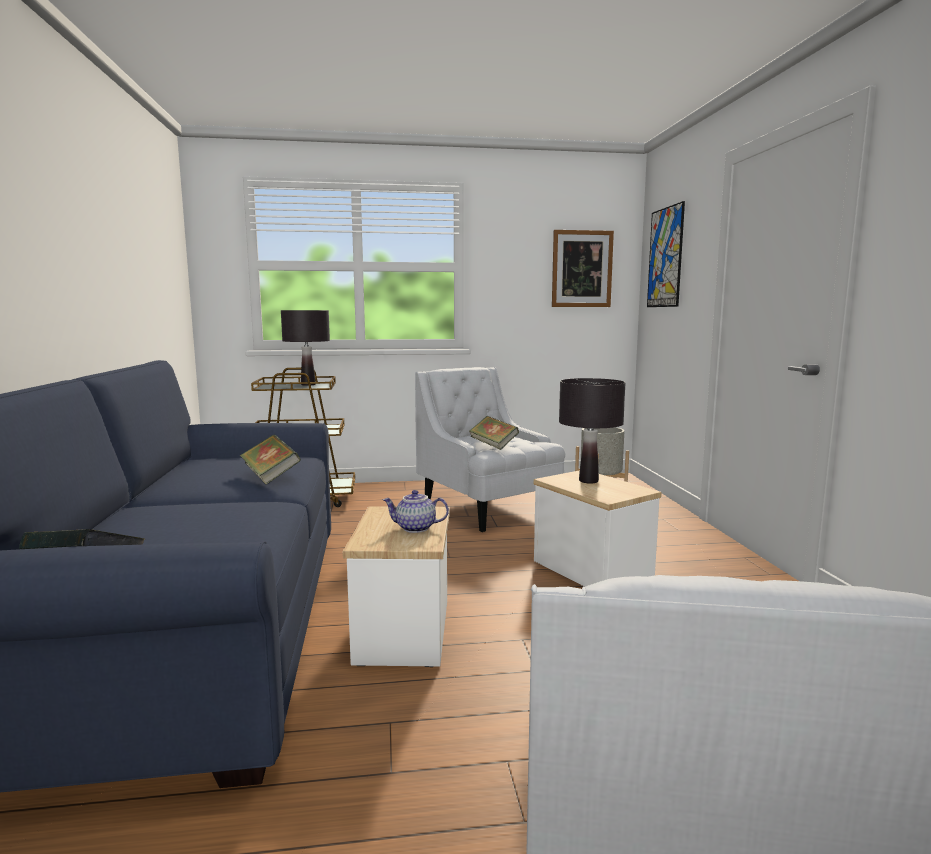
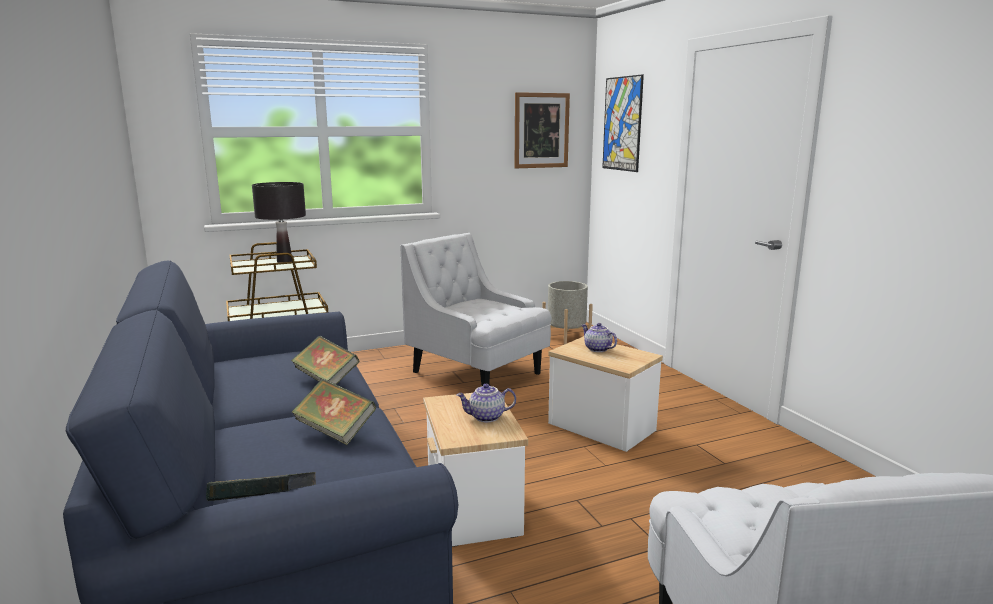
camera: 15 degrees left, 5 degrees up
book [469,416,519,450] -> book moved to [291,379,376,445]
black table lamp [559,378,625,483] -> teapot [582,323,617,352]

